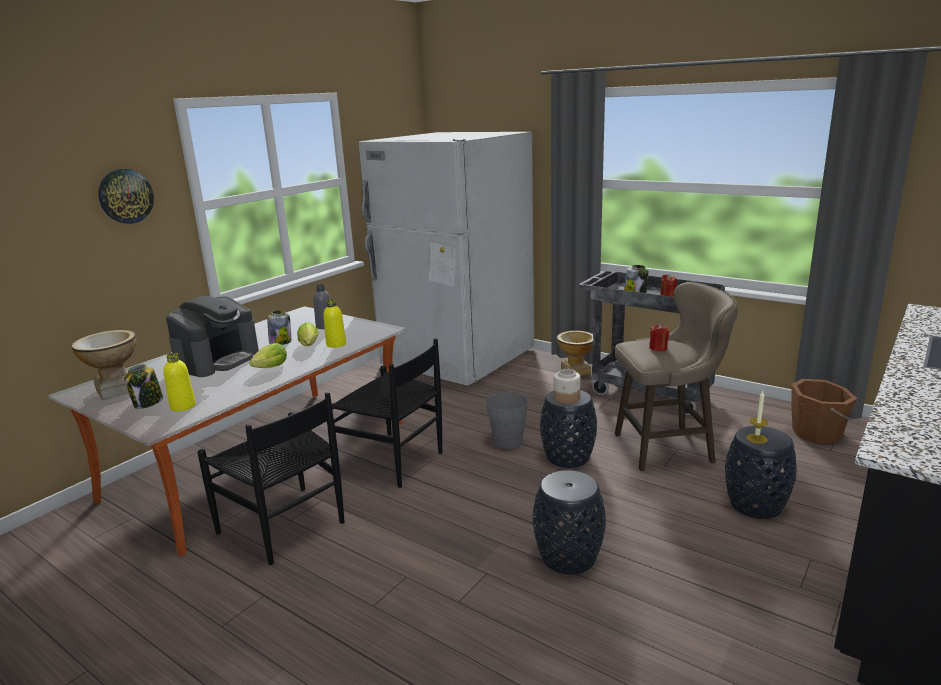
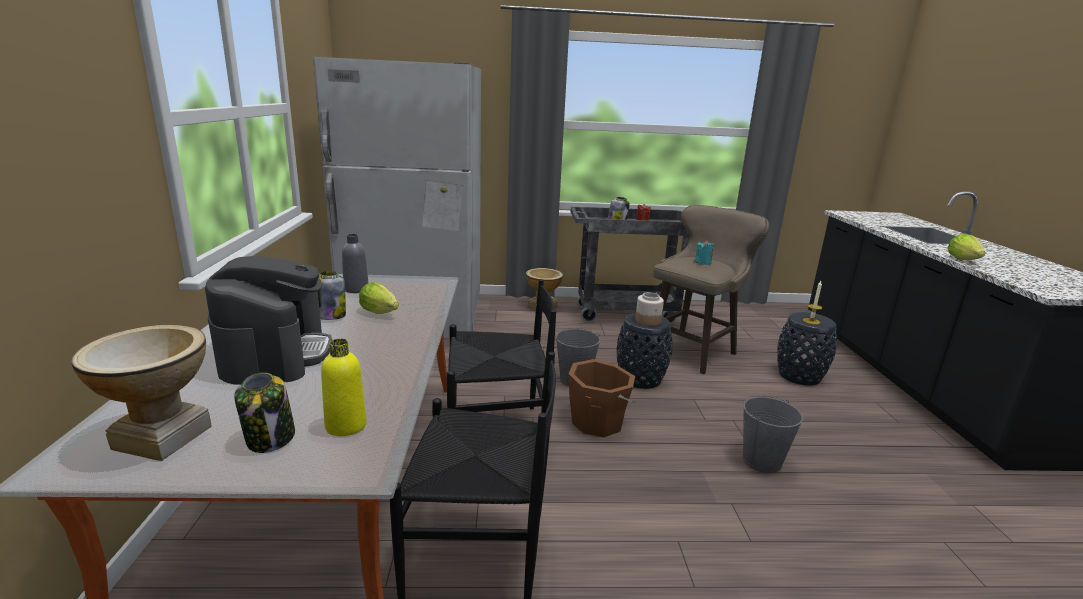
camera: 40 degrees left, 0 degrees up
wall clock [98,169,154,224] -> none
lettuce [249,343,287,368] -> lettuce moved to [948,233,985,260]
yellow bottle [324,299,346,348] -> none
black stool [533,470,606,574] -> grey bucket [742,396,803,473]
red candle [649,324,670,351] -> turquoise candle [695,240,714,265]
brown bucket [791,379,857,443] -> brown bucket moved to [568,359,636,437]

